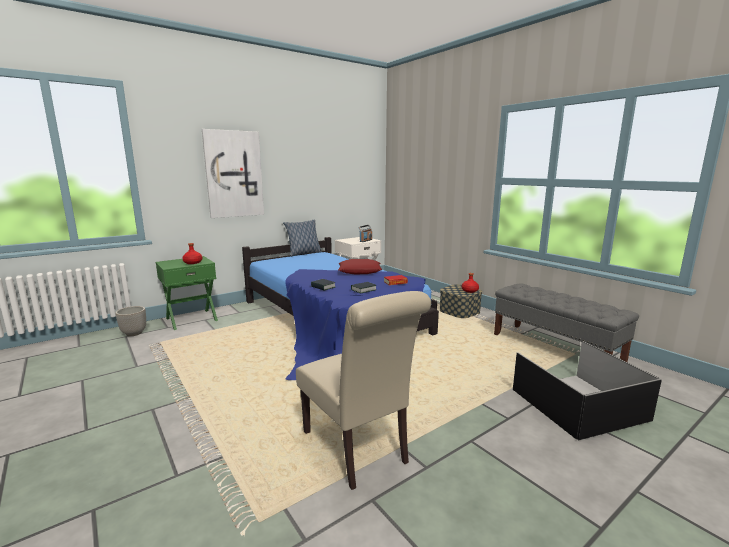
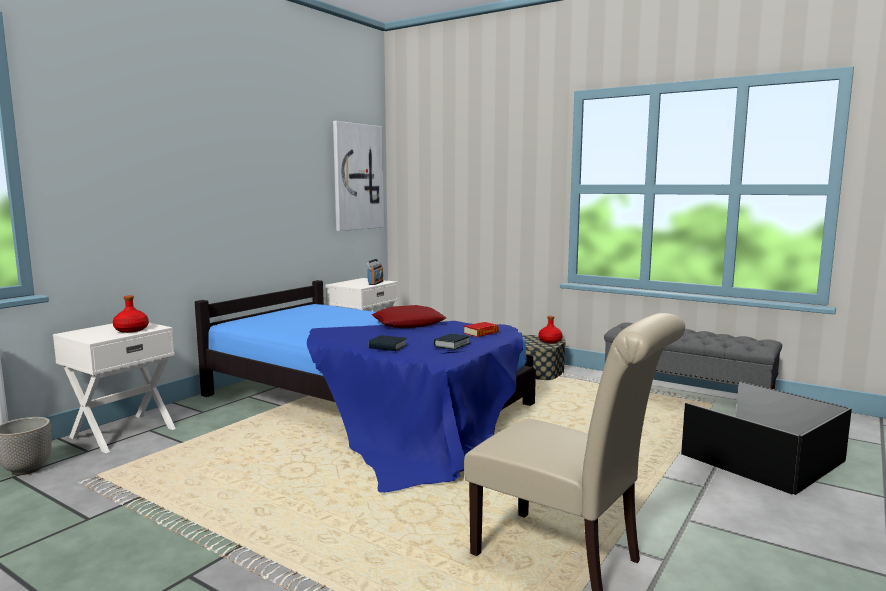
camera: 20 degrees left, 5 degrees down
green nightstand [156,256,218,330] -> white nightstand [53,323,176,453]
picture [202,129,264,218] -> picture moved to [333,121,384,231]
pillow [283,219,322,257] -> none

